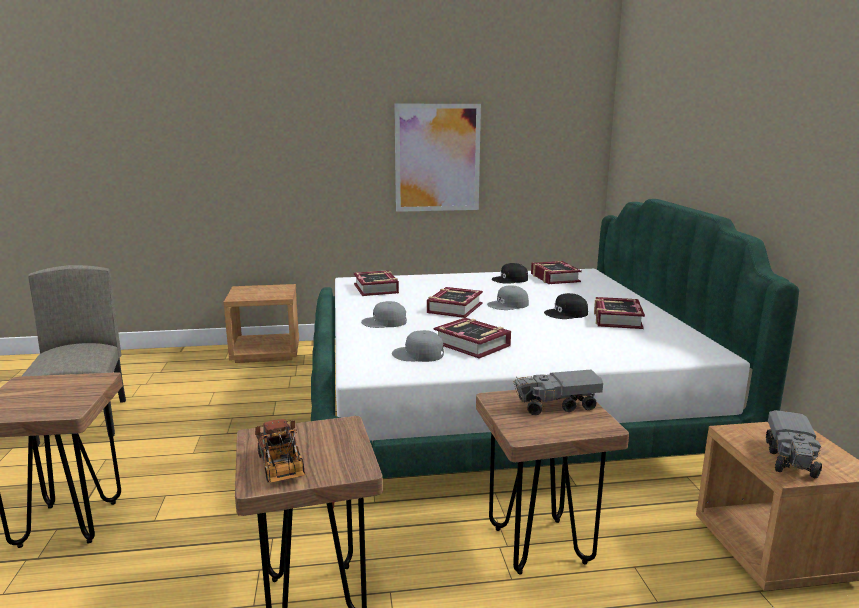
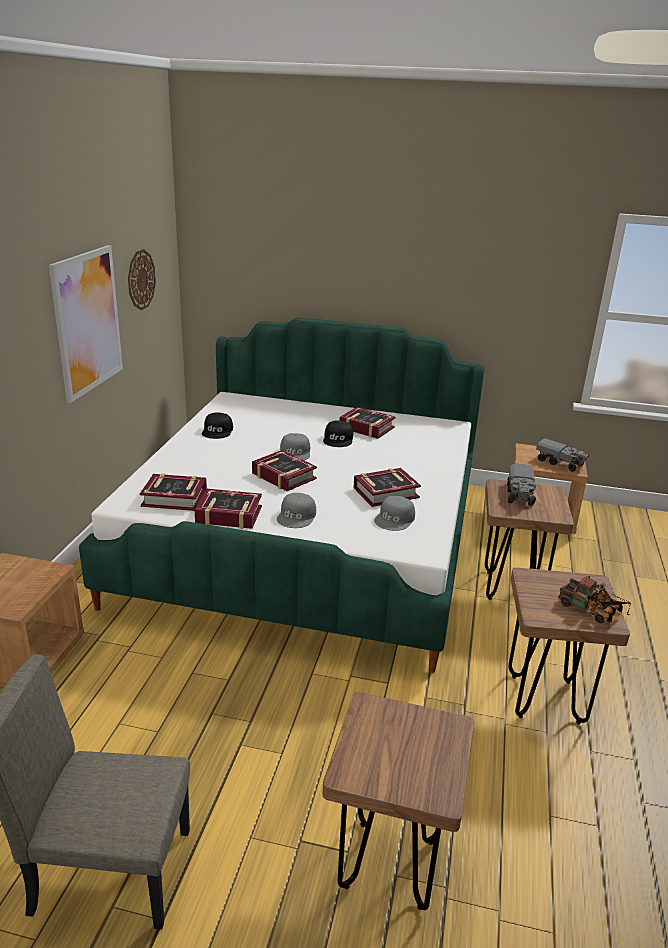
camera: 70 degrees left, 10 degrees up
toy truck [255,419,306,483] -> toy truck turned 45 degrees clockwise [558,576,631,623]
book [531,261,582,284] -> book moved to [195,489,262,529]
none -> wall clock [128,249,156,310]

